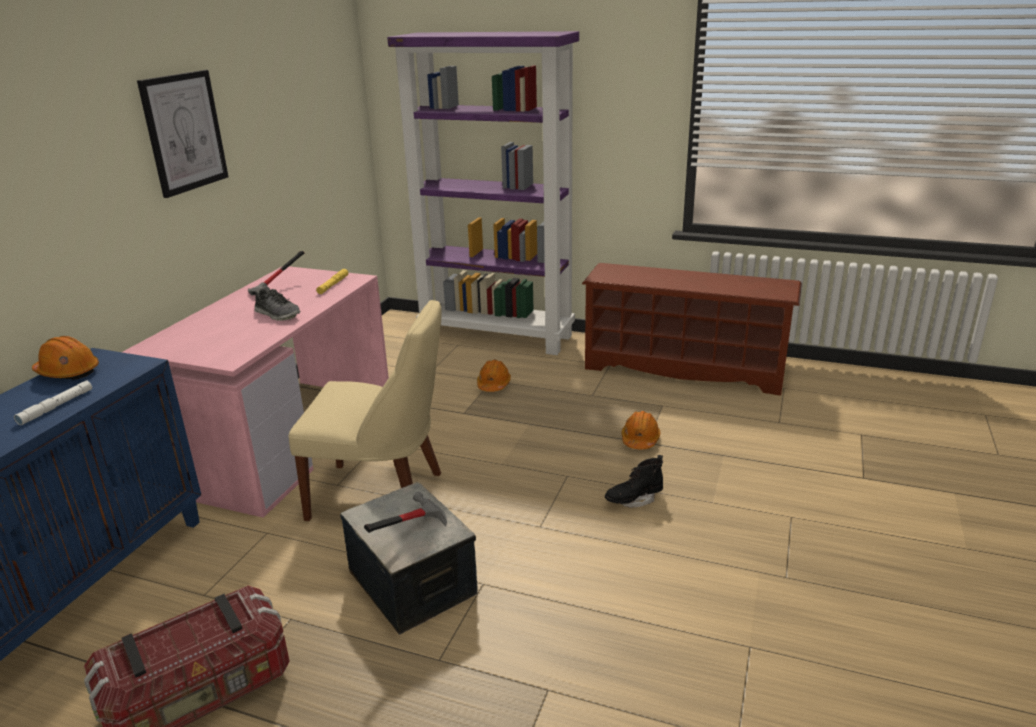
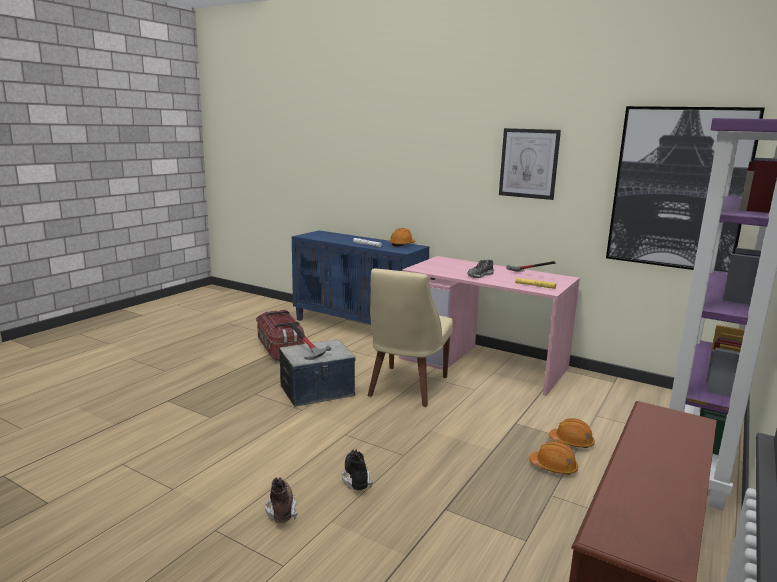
camera: 100 degrees right, 10 degrees down
orange hard hat [621,411,660,449] -> orange hard hat moved to [529,441,578,475]
none -> brown boot [265,477,298,523]
none -> picture [606,106,765,273]

